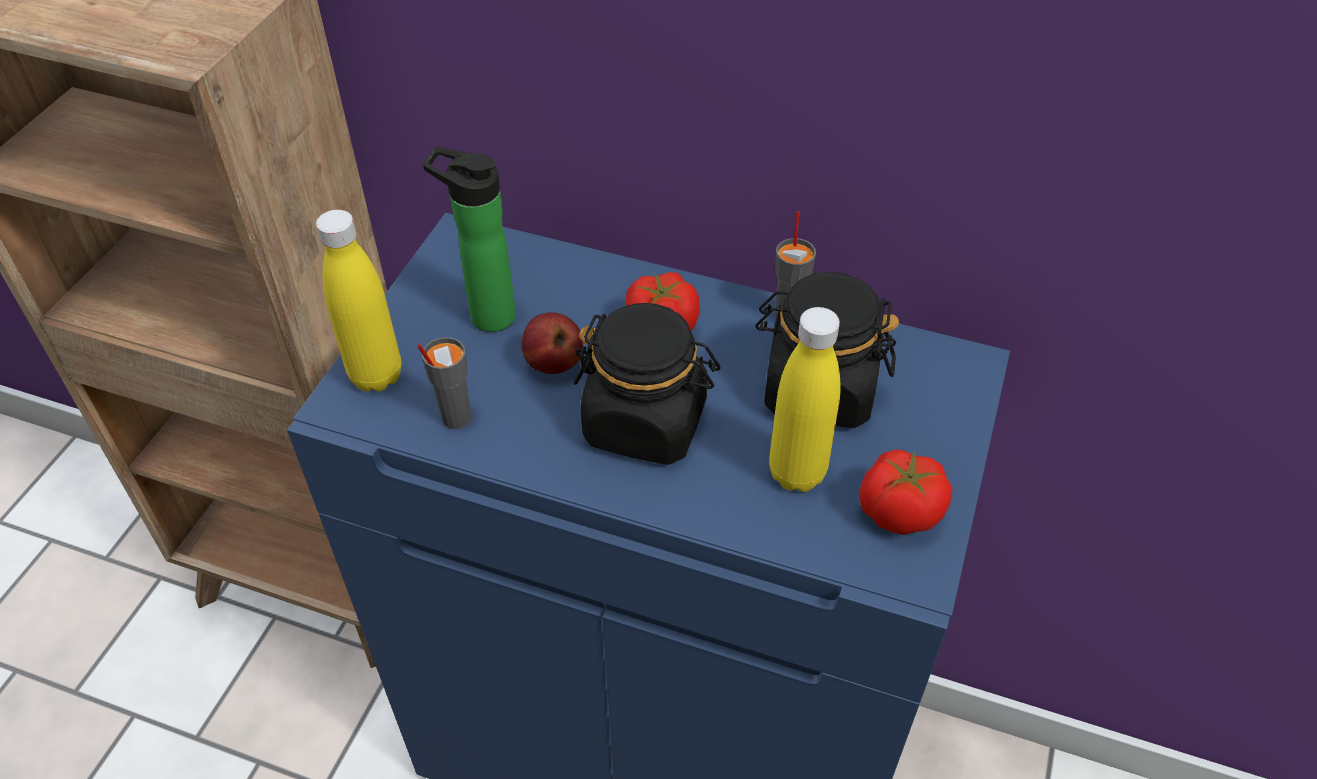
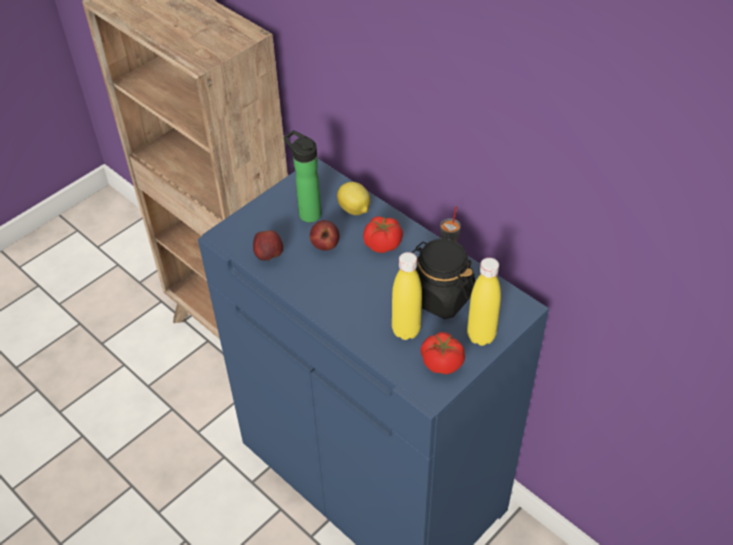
camera: 25 degrees right, 0 degrees up
yellow bottle [316,210,402,392] -> yellow bottle moved to [467,258,501,346]
grey cup [417,337,471,429] -> apple [253,230,283,261]
black jar [574,303,721,465] -> none
none -> lemon [337,182,370,215]

